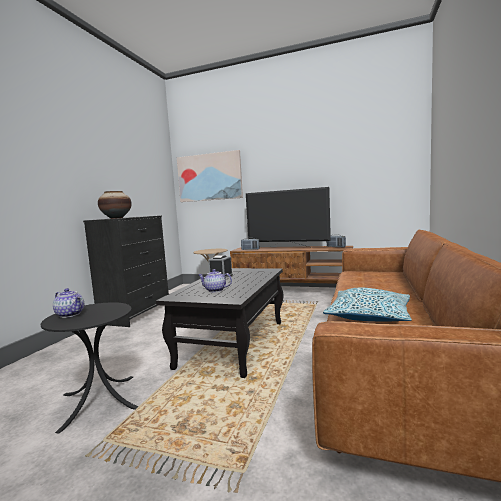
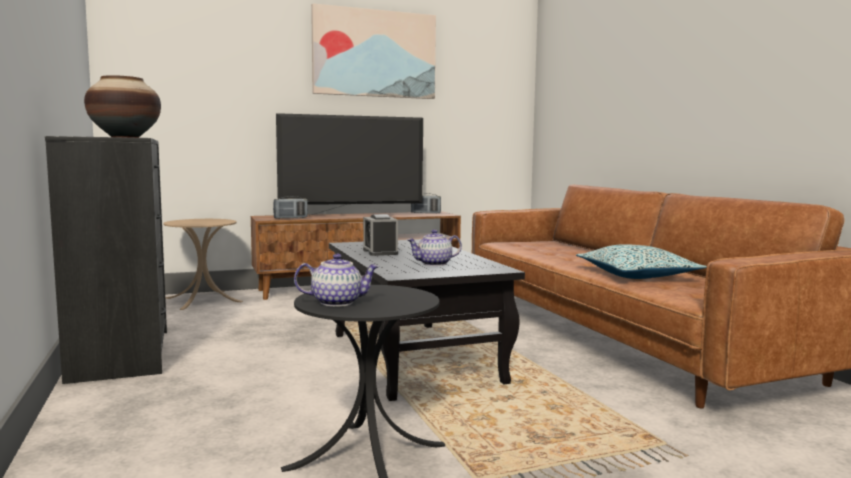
camera: 40 degrees left, 0 degrees up
picture [177,150,243,202] -> picture moved to [311,3,436,99]

